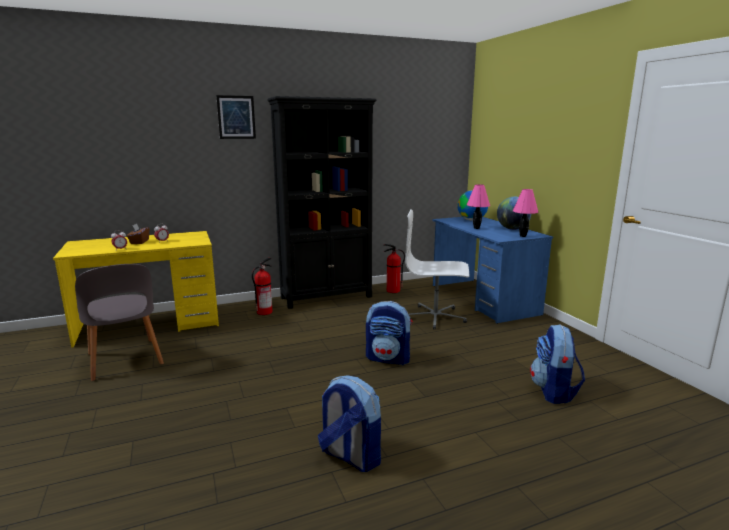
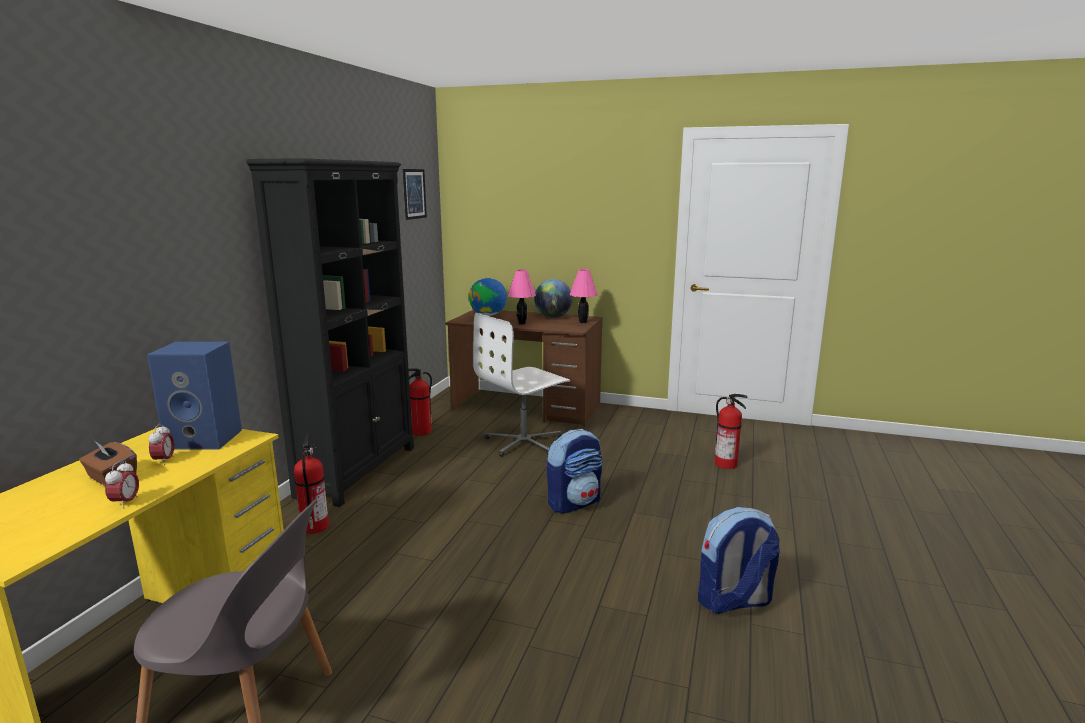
camera: 50 degrees left, 0 degrees up
picture [216,95,256,139] -> picture moved to [403,169,427,220]
blue desk [433,217,553,324] -> brown desk [446,310,603,427]
backpack [530,324,585,404] -> fire extinguisher [715,394,748,469]
none -> blue speaker [147,342,242,449]

